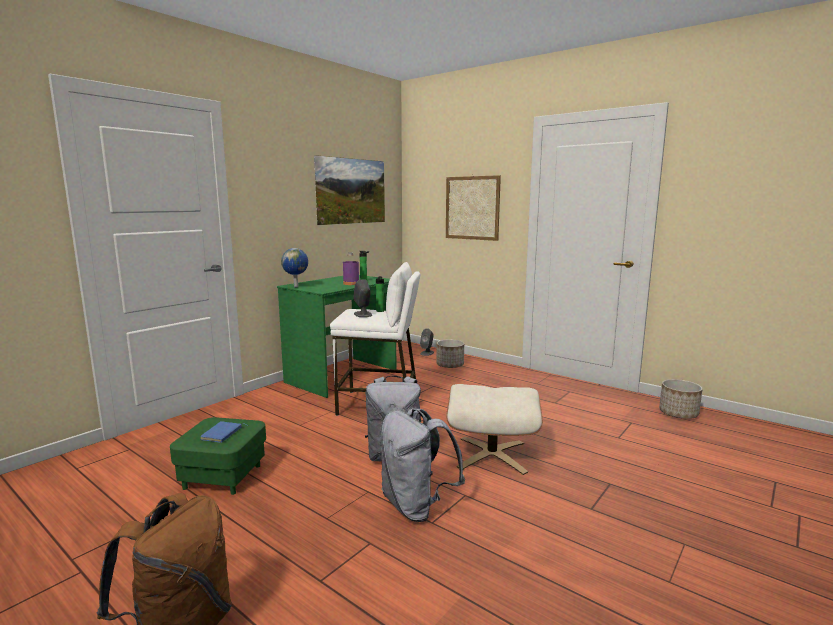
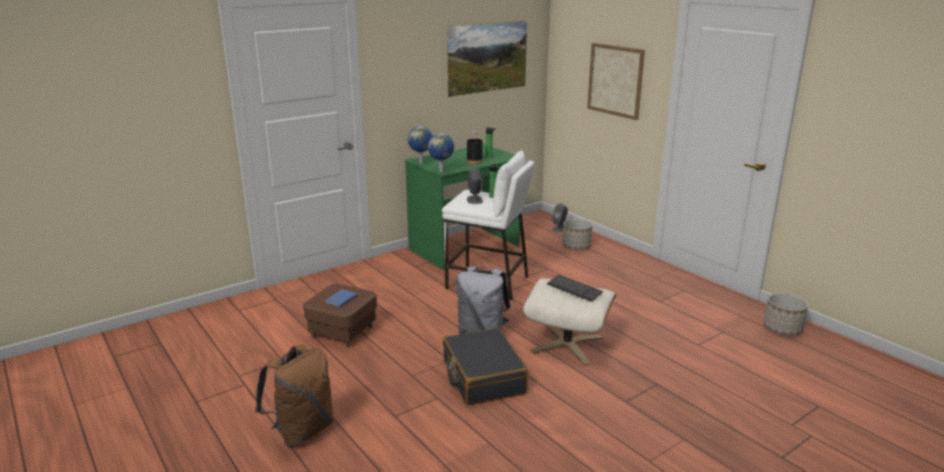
camera: 15 degrees right, 10 degrees up
green ottoman [170,417,266,495] -> brown ottoman [303,284,377,347]
purple bottle [343,252,359,285] -> black bottle [467,131,483,164]
grey backpack [379,408,465,522] -> black suitcase [443,328,528,405]
none -> globe [428,133,454,172]
none -> keyboard [547,275,603,302]

